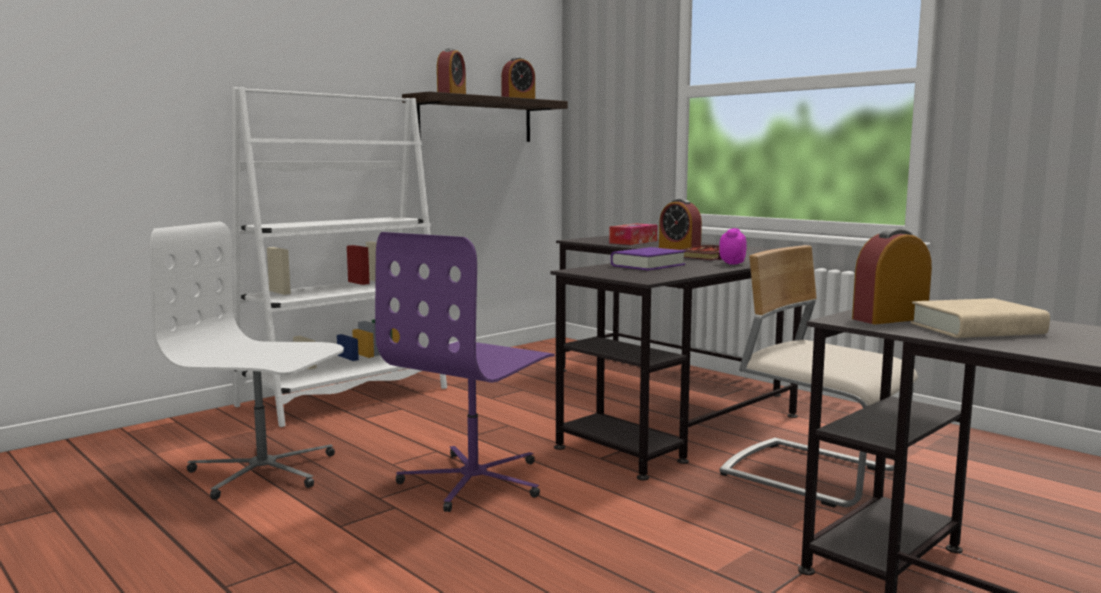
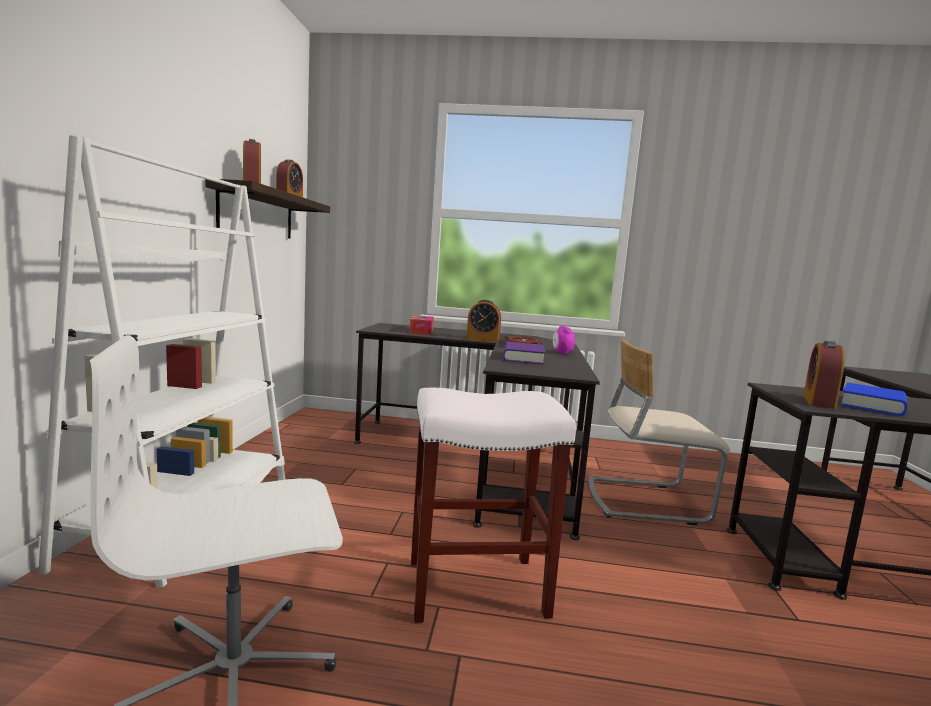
camera: 40 degrees left, 0 degrees up
purple office chair [375,232,555,512] -> white stool [411,388,576,623]
beige book [911,298,1050,338] -> blue book [840,383,907,416]

